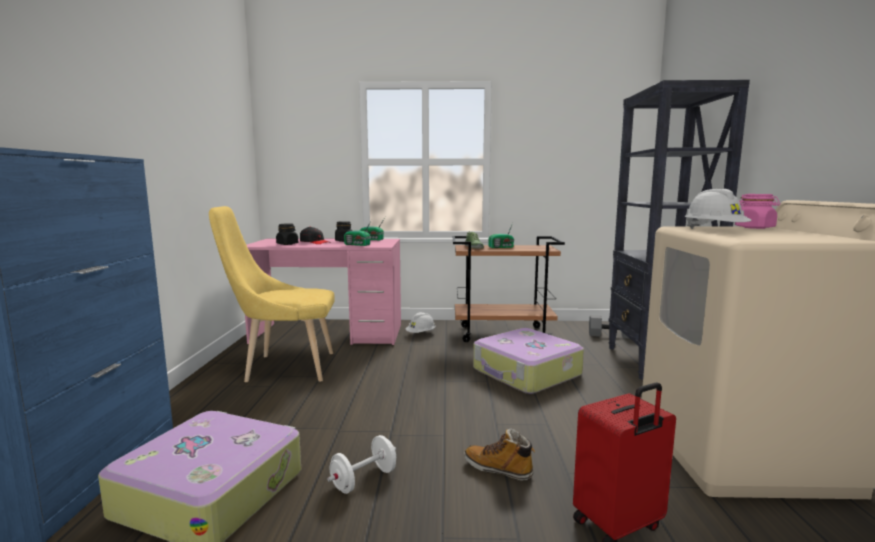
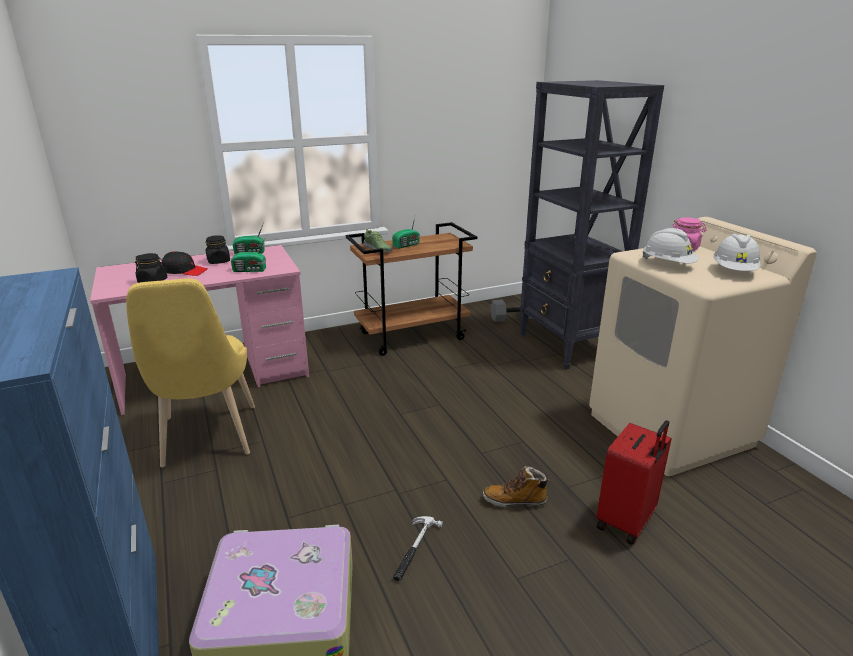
camera: 25 degrees left, 15 degrees up
yellow chair [209,206,335,383] -> yellow chair turned 75 degrees counterclockwise [126,278,255,467]
white dumbbell [327,435,396,494] -> hammer [393,516,443,581]
white hard hat [405,312,436,333] -> white hard hat moved to [713,234,761,271]
suitcase [473,328,584,394] -> none

